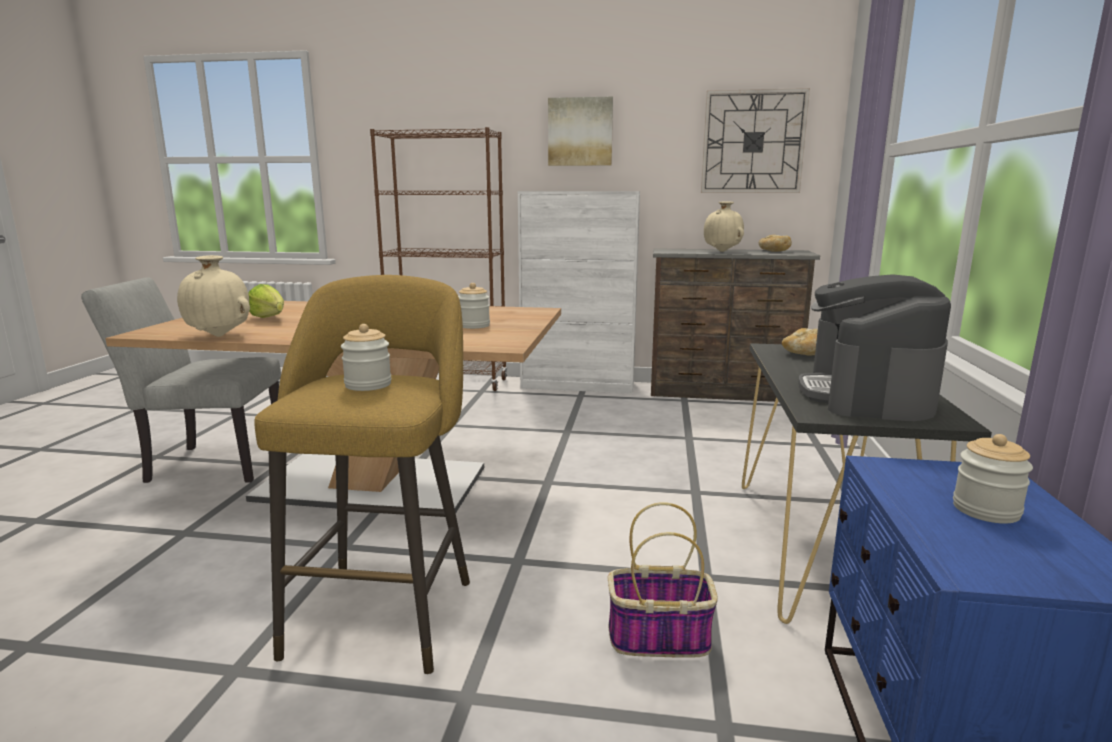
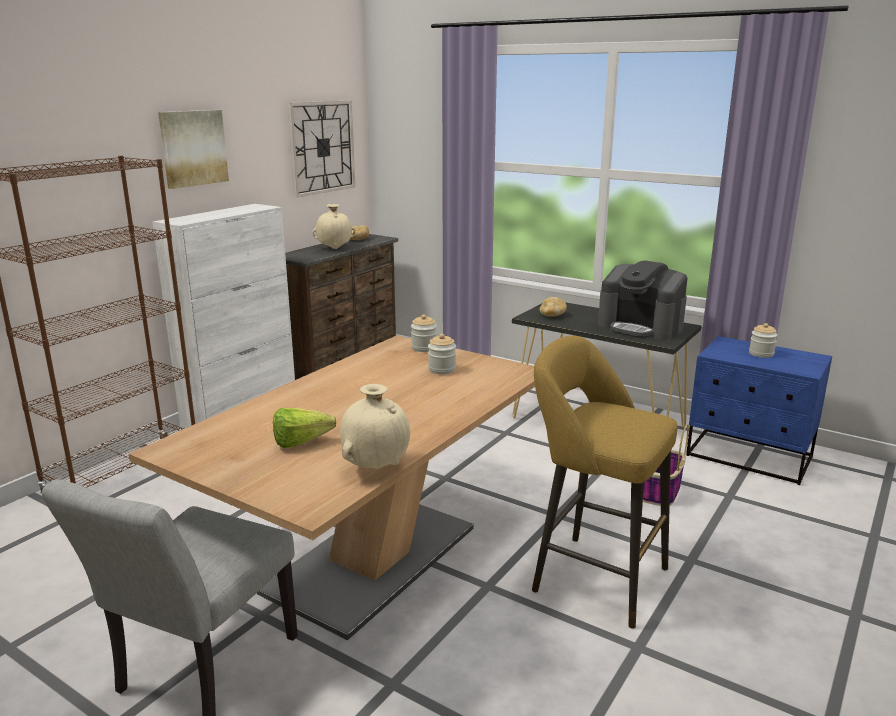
camera: 65 degrees left, 5 degrees up
jar [341,324,392,391] -> jar moved to [411,314,437,352]

